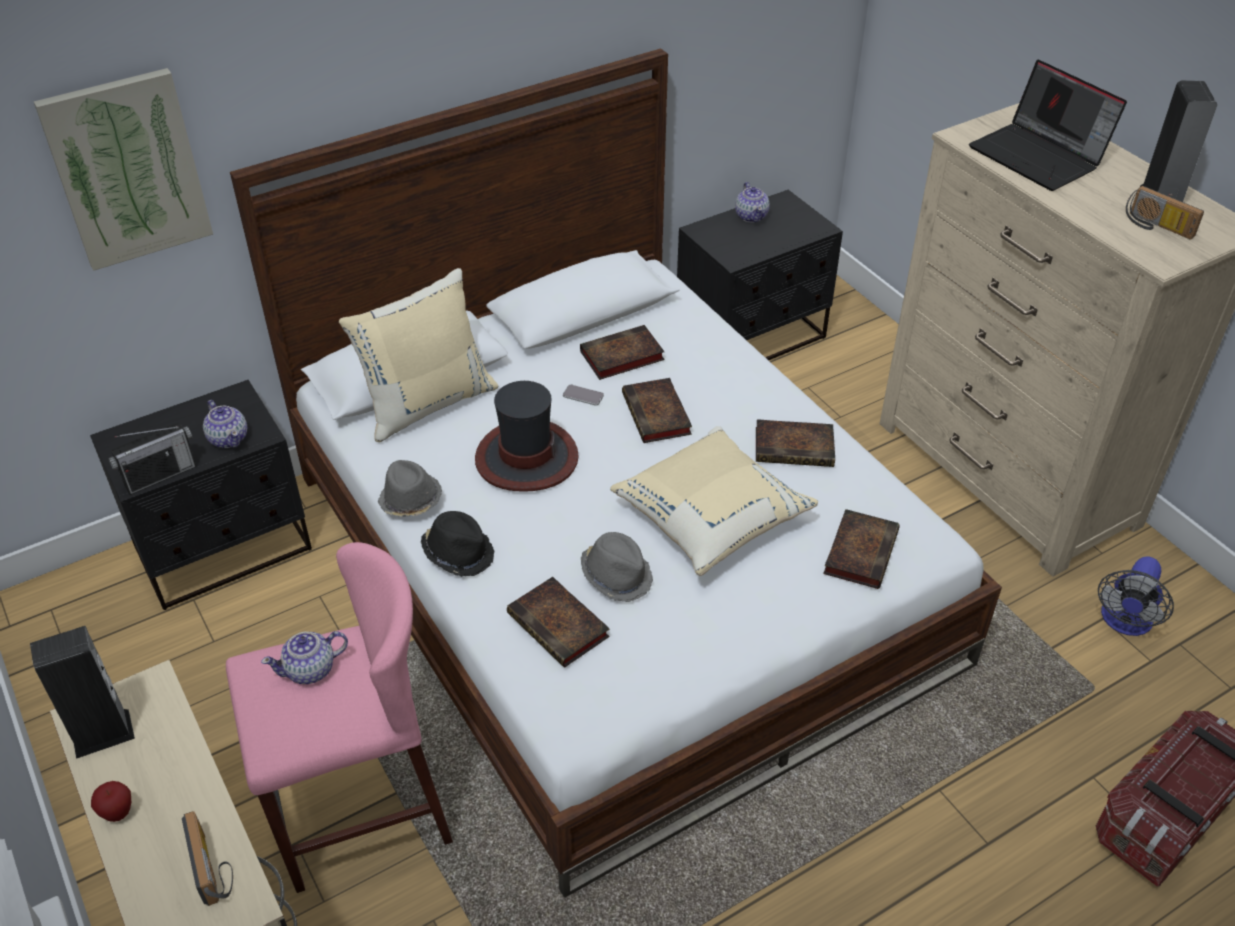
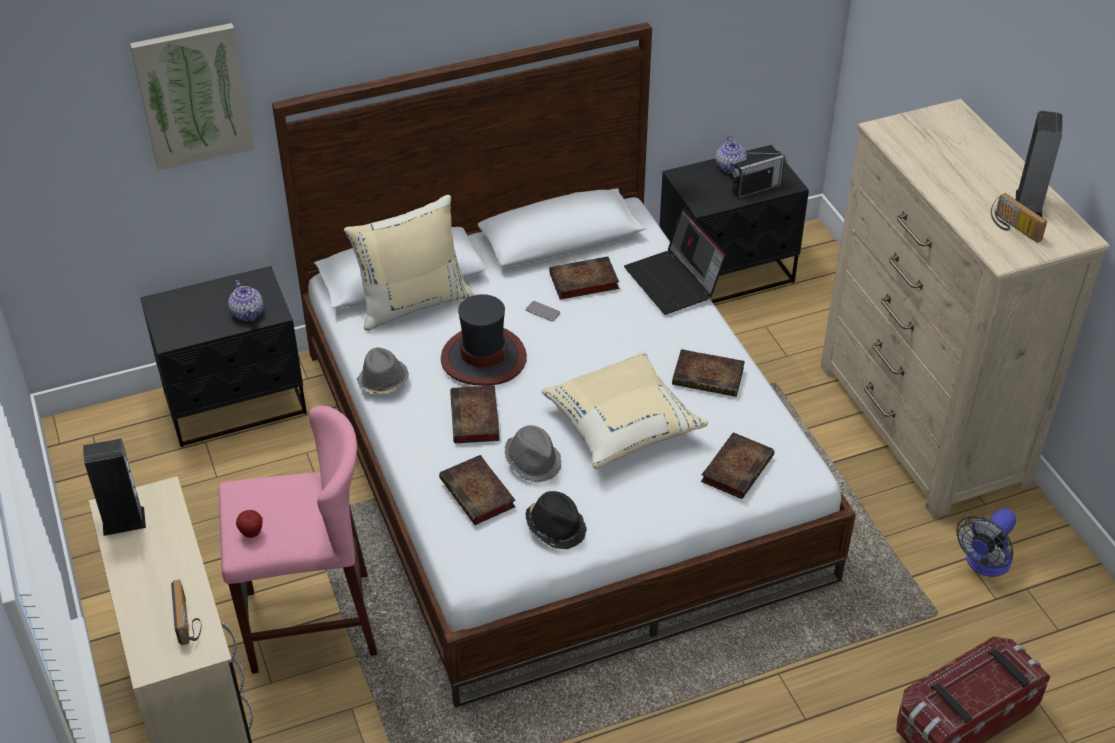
camera: 10 degrees right, 0 degrees up
apple [91,781,131,822] -> apple moved to [236,510,263,538]
radio [108,423,197,495] -> radio moved to [732,151,787,199]
teapot [261,631,348,684] -> none
black hat [421,511,495,577] -> black hat moved to [525,491,587,549]
book [622,378,692,443] -> book moved to [450,385,500,443]
laptop [969,60,1127,191] -> laptop moved to [624,208,726,315]

